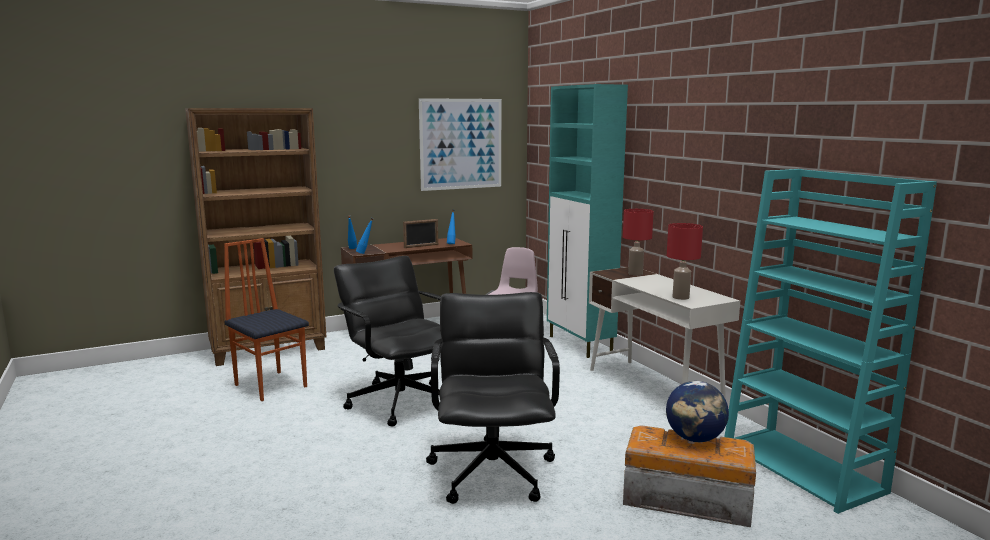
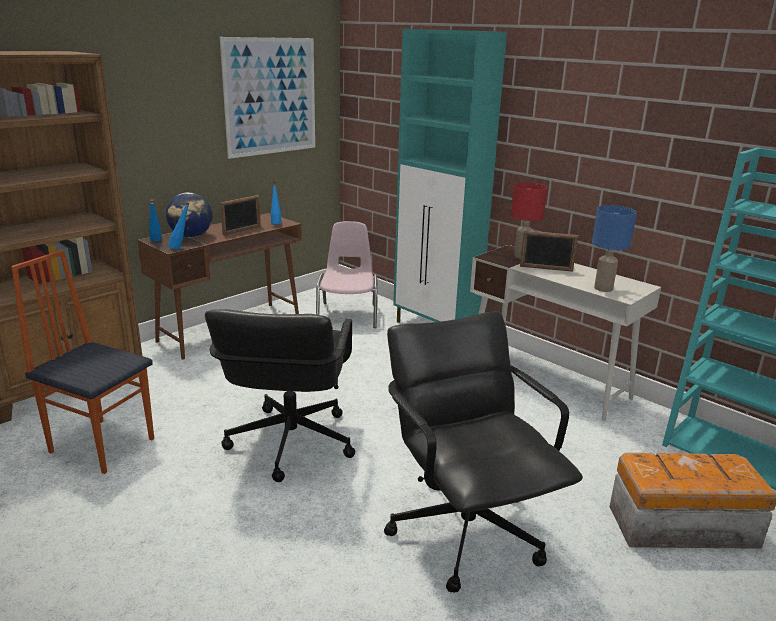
camera: 20 degrees left, 10 degrees up
black office chair [334,256,441,426] -> black office chair turned 120 degrees counterclockwise [205,309,355,482]
globe [666,381,729,442] -> globe moved to [166,192,212,237]
red table lamp [667,223,703,300] -> blue table lamp [592,205,637,292]
none -> picture frame [520,231,578,272]

